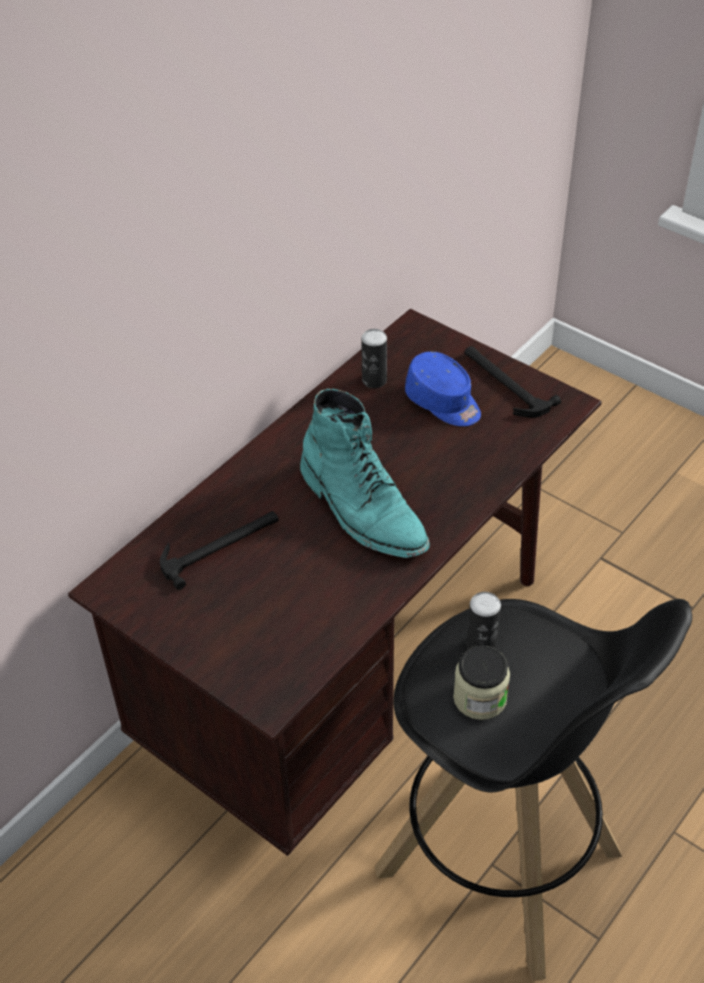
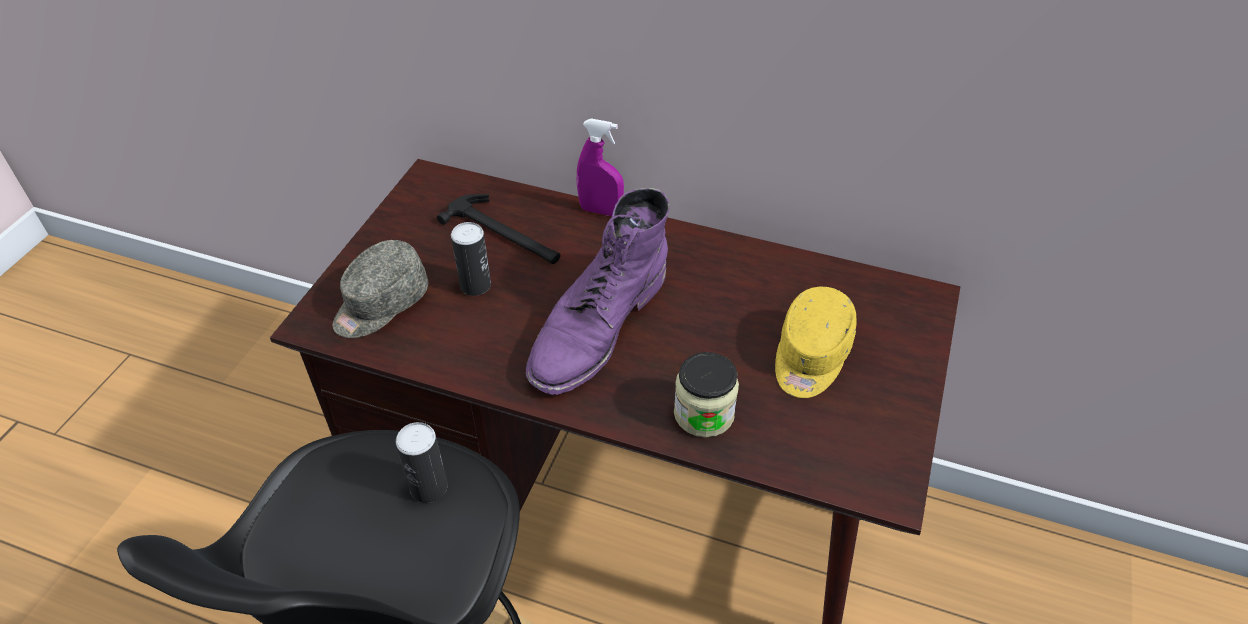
camera: 70 degrees right, 0 degrees up
turquoise boot [300,389,430,558] -> purple boot [526,188,670,395]
can [361,329,387,388] -> can moved to [451,222,491,296]
blue cap [405,352,481,426] -> yellow cap [775,287,856,398]
jar [453,645,510,720] -> jar moved to [674,352,739,438]
hammer [464,346,561,418] -> none
none -> grey cap [332,240,428,338]
none -> purple spray bottle [577,119,624,216]

